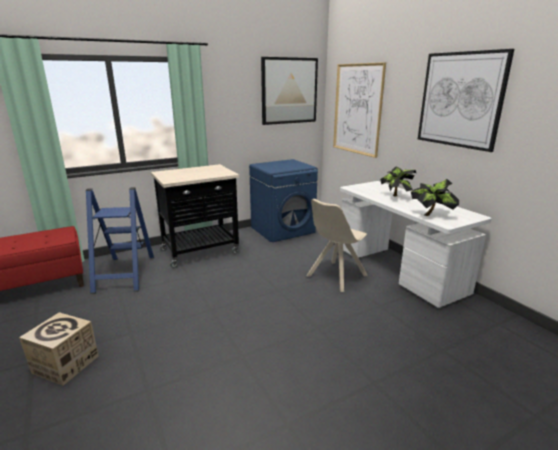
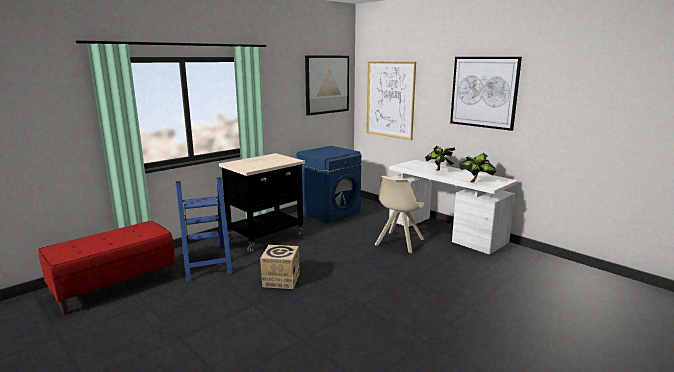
camera: 15 degrees left, 5 degrees down
cardboard box [19,312,99,386] -> cardboard box moved to [260,245,299,289]

